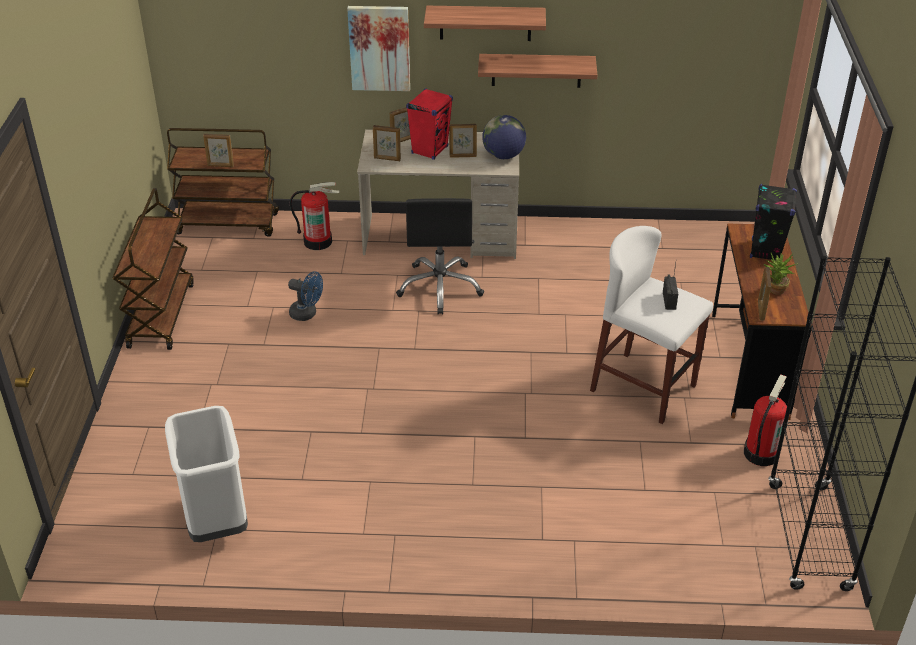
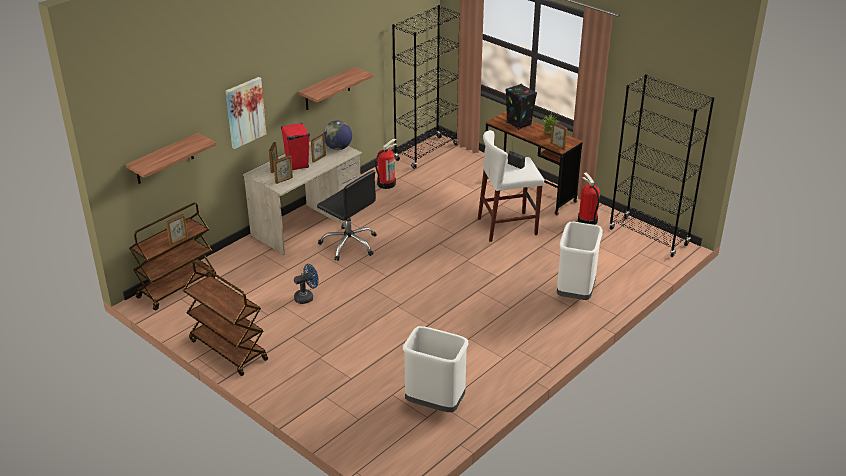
camera: 50 degrees left, 5 degrees down
fire extinguisher [289,182,340,250] -> fire extinguisher moved to [375,138,397,189]
shelf [424,6,546,41] -> shelf moved to [126,133,216,184]
none -> black bookcase [392,5,460,169]
none -> white trash can [557,222,603,300]

